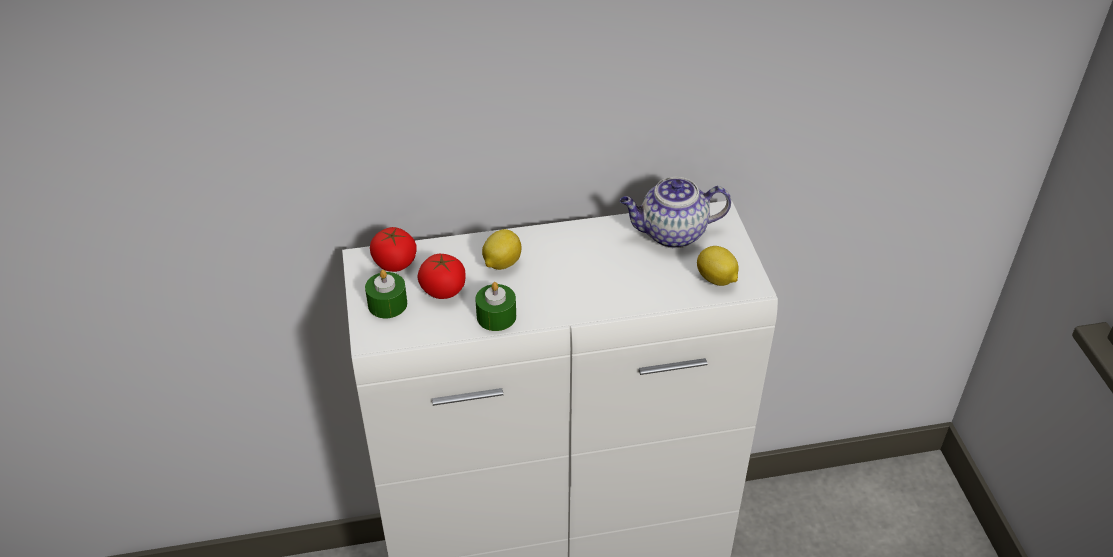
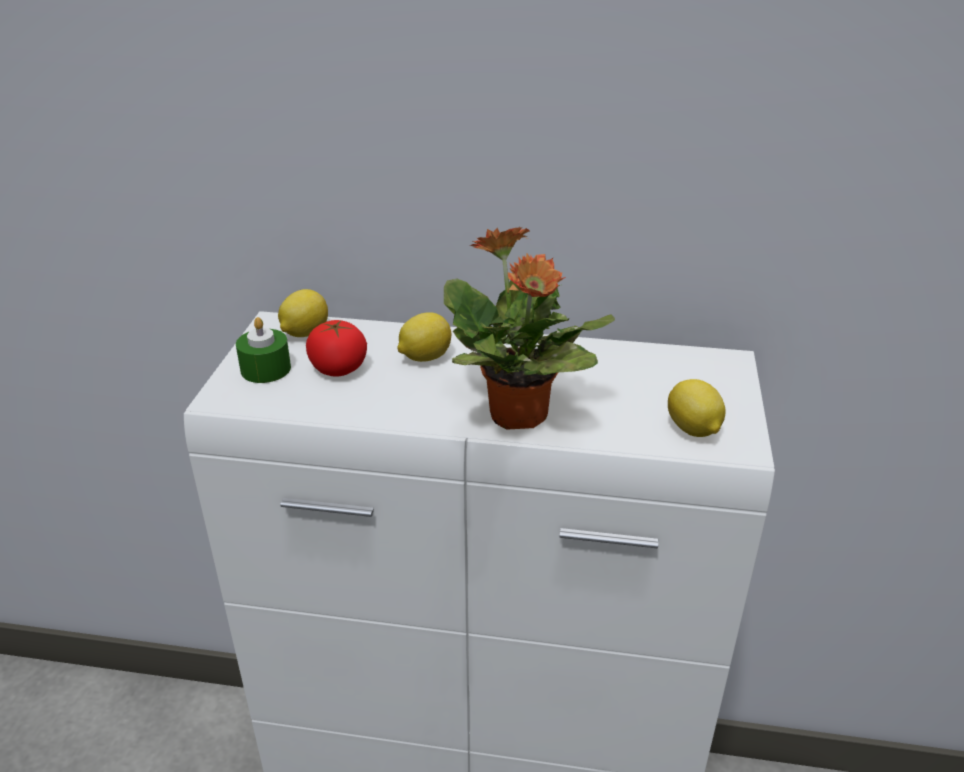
camera: 20 degrees right, 10 degrees down
tomato [370,227,417,272] -> lemon [278,289,328,337]
green candle [475,282,516,331] -> none
teapot [620,177,731,248] -> none
none -> potted plant [444,227,615,430]

